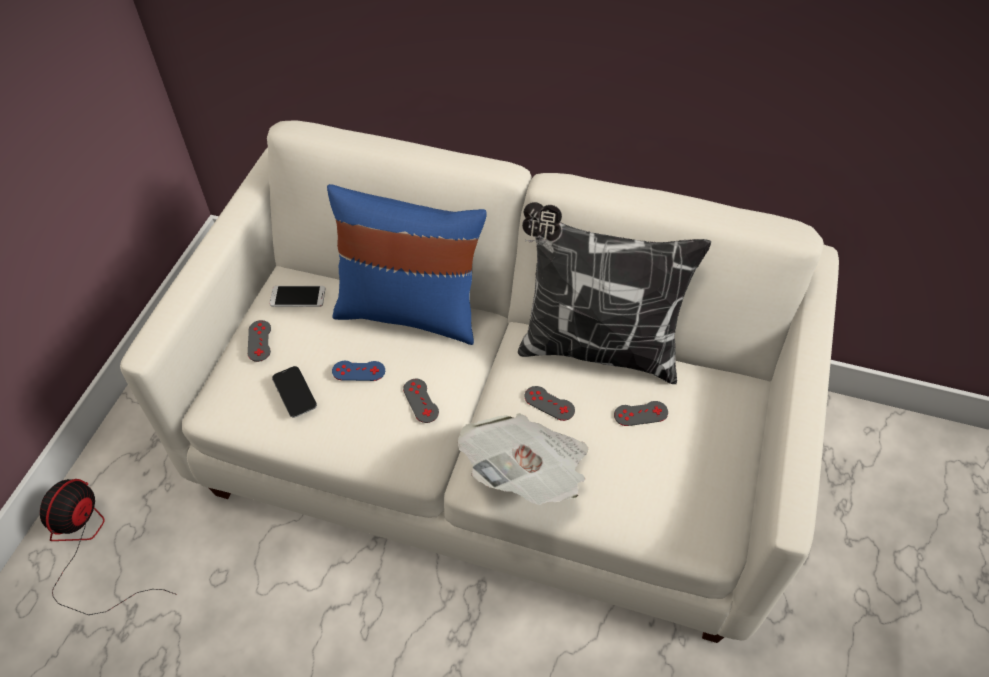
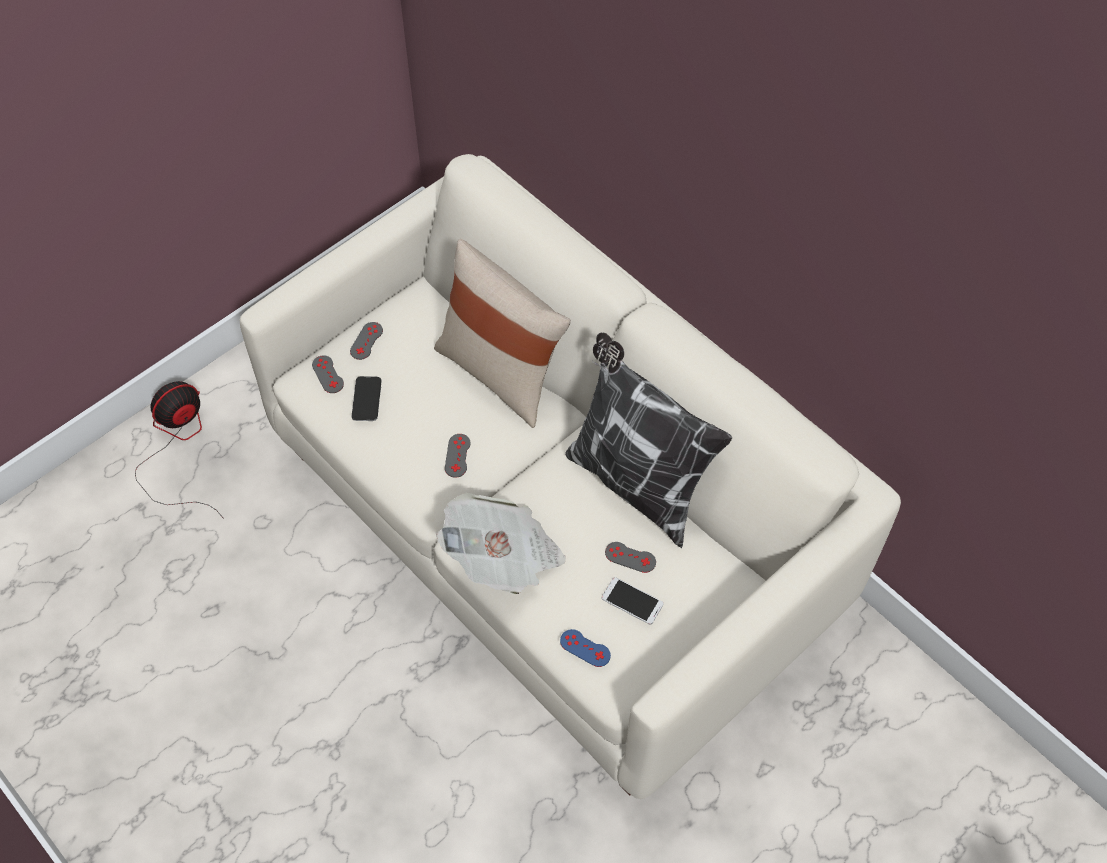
camera: 30 degrees right, 5 degrees up
phone [269,286,325,307] -> phone moved to [602,577,664,625]
blue pillow [327,184,487,345] -> beige pillow [434,239,571,428]
blue game controller [332,361,385,381] -> blue game controller moved to [560,629,611,667]
grey game controller [525,386,575,421] -> grey game controller moved to [312,355,344,393]

